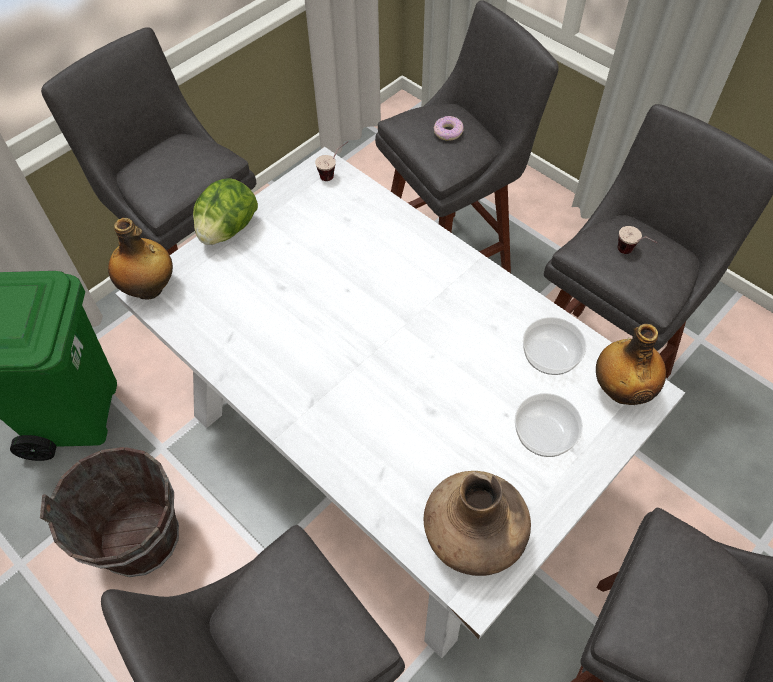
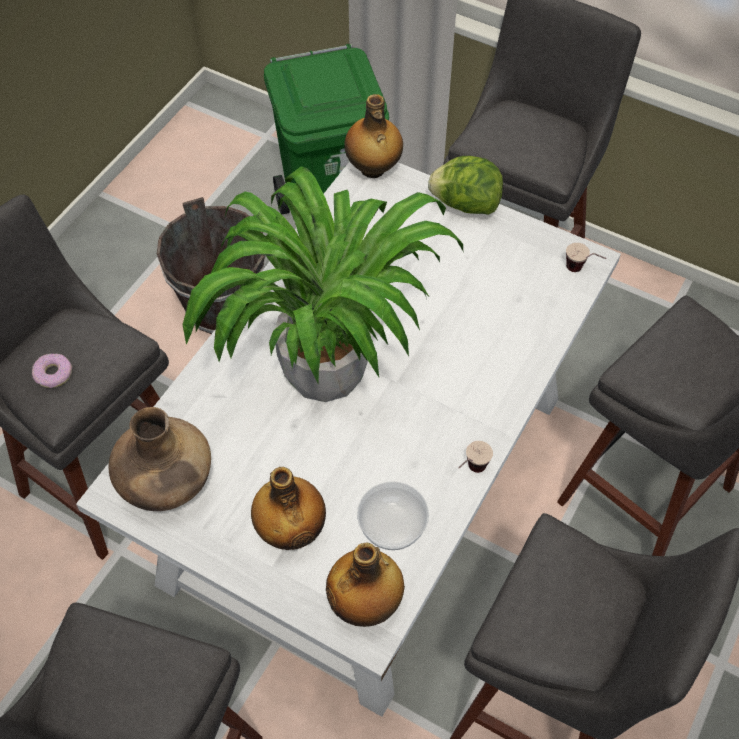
camera: 75 degrees right, 0 degrees up
donut [434,116,464,141] -> donut moved to [32,354,73,388]
bowl [515,393,583,457] -> bottle [251,467,326,550]
cup [617,226,657,254] -> cup moved to [458,441,493,473]
none -> potted plant [183,167,463,402]

